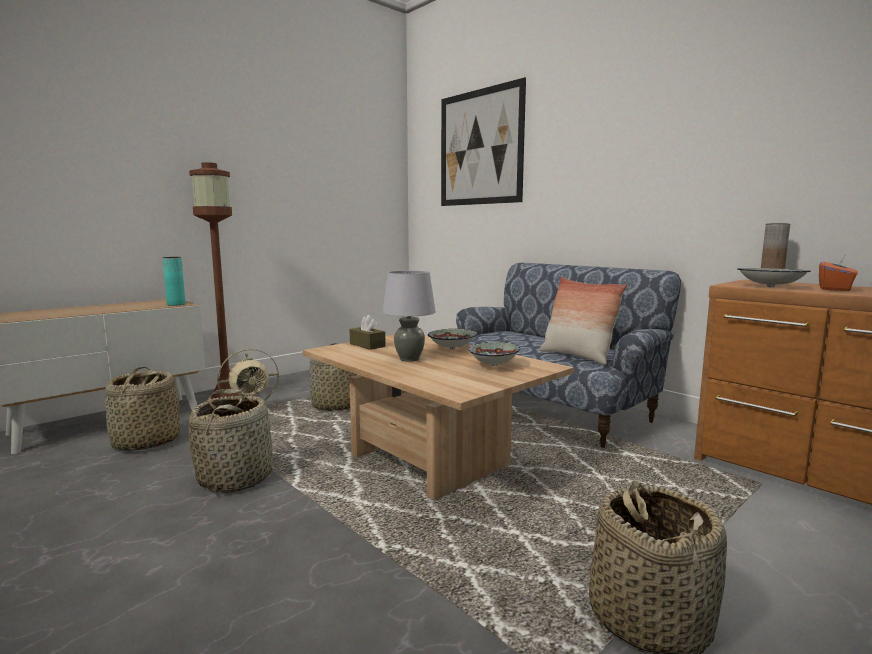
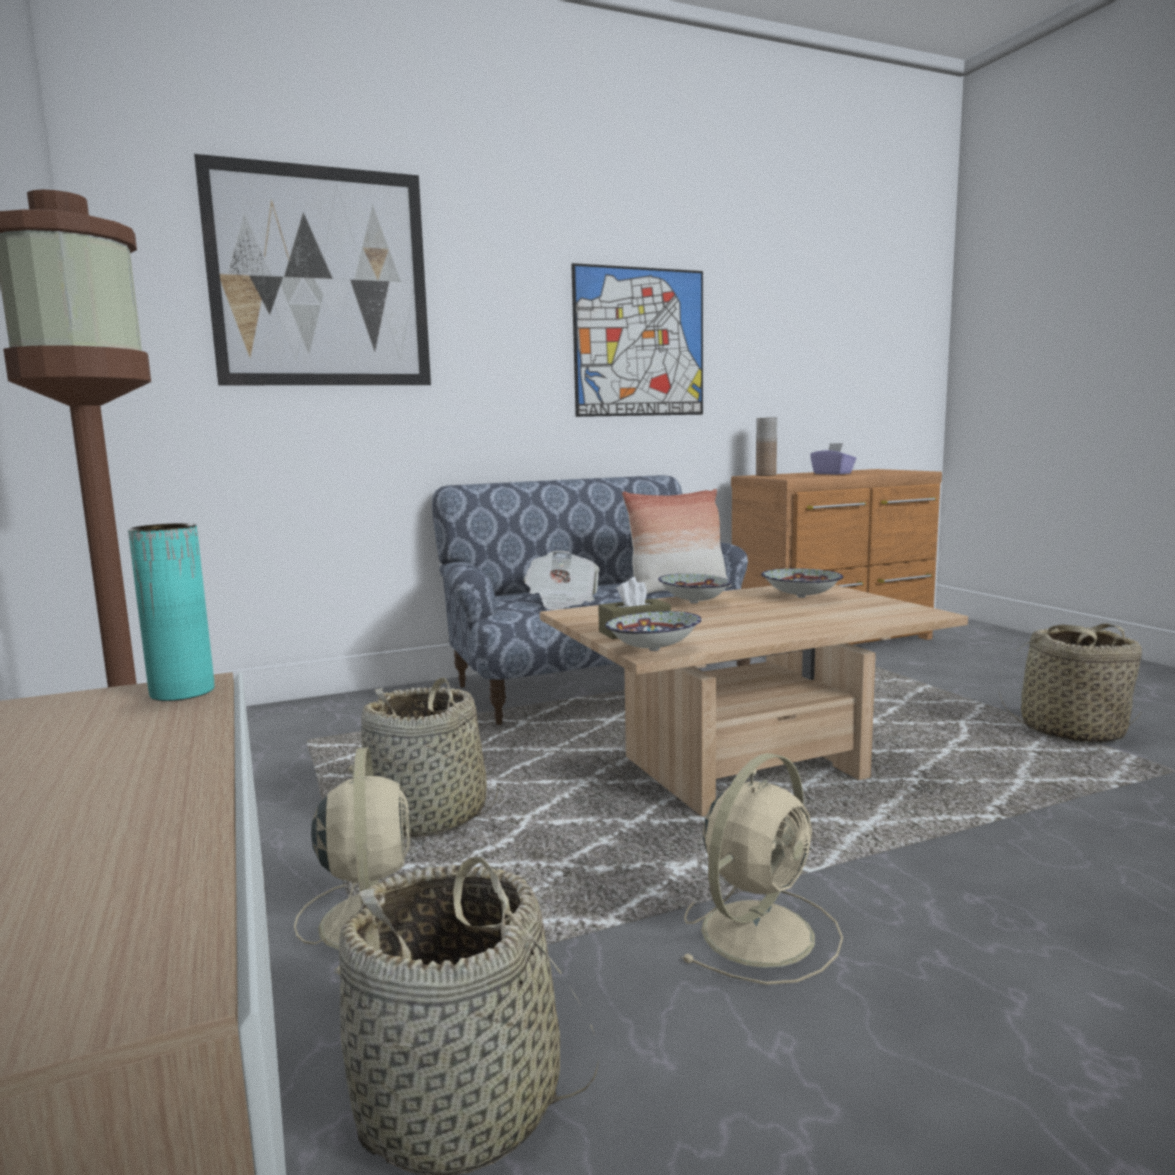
camera: 70 degrees left, 0 degrees up
basket [189,389,272,493] -> beige fan [681,753,843,985]
grey table lamp [383,270,436,362] -> none
bowl [737,268,811,287] -> bowl moved to [605,611,702,651]
orange tissue box [819,254,858,291] -> purple tissue box [810,443,856,475]
none -> newspaper [524,551,600,610]
none -> picture [571,263,703,417]

